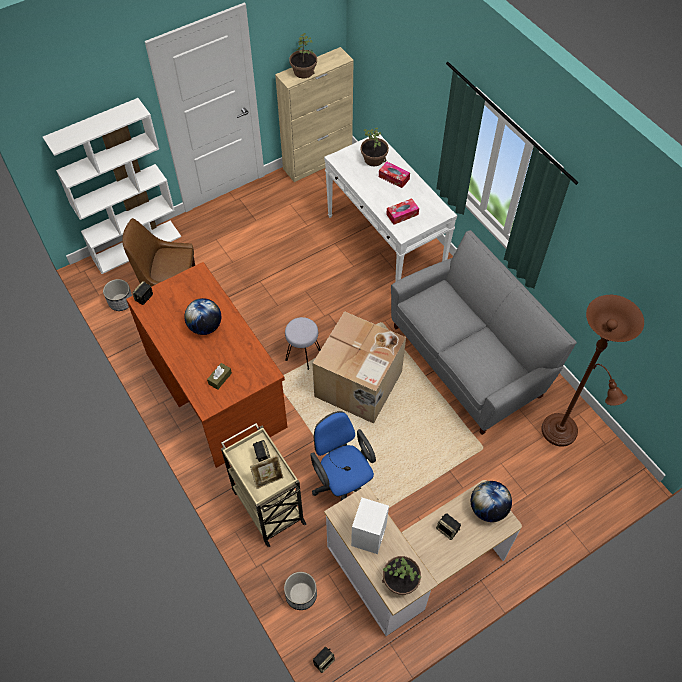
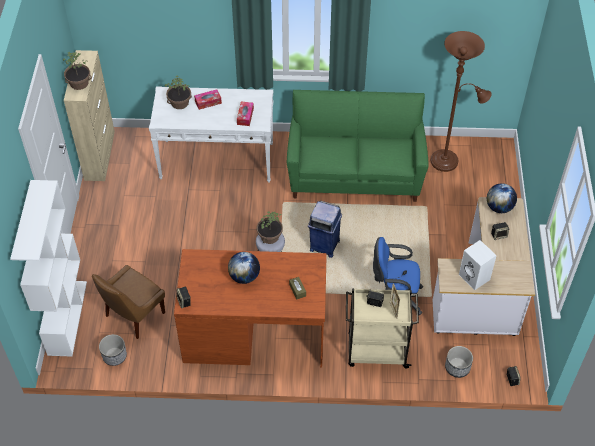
camera: 55 degrees left, 5 degrees down
cardboard box [312,311,406,424] -> blue trash can [308,201,342,258]
potted plant [382,556,421,595] -> potted plant moved to [257,211,283,244]
grey sofa [391,230,577,435] -> green sofa [287,90,429,202]

